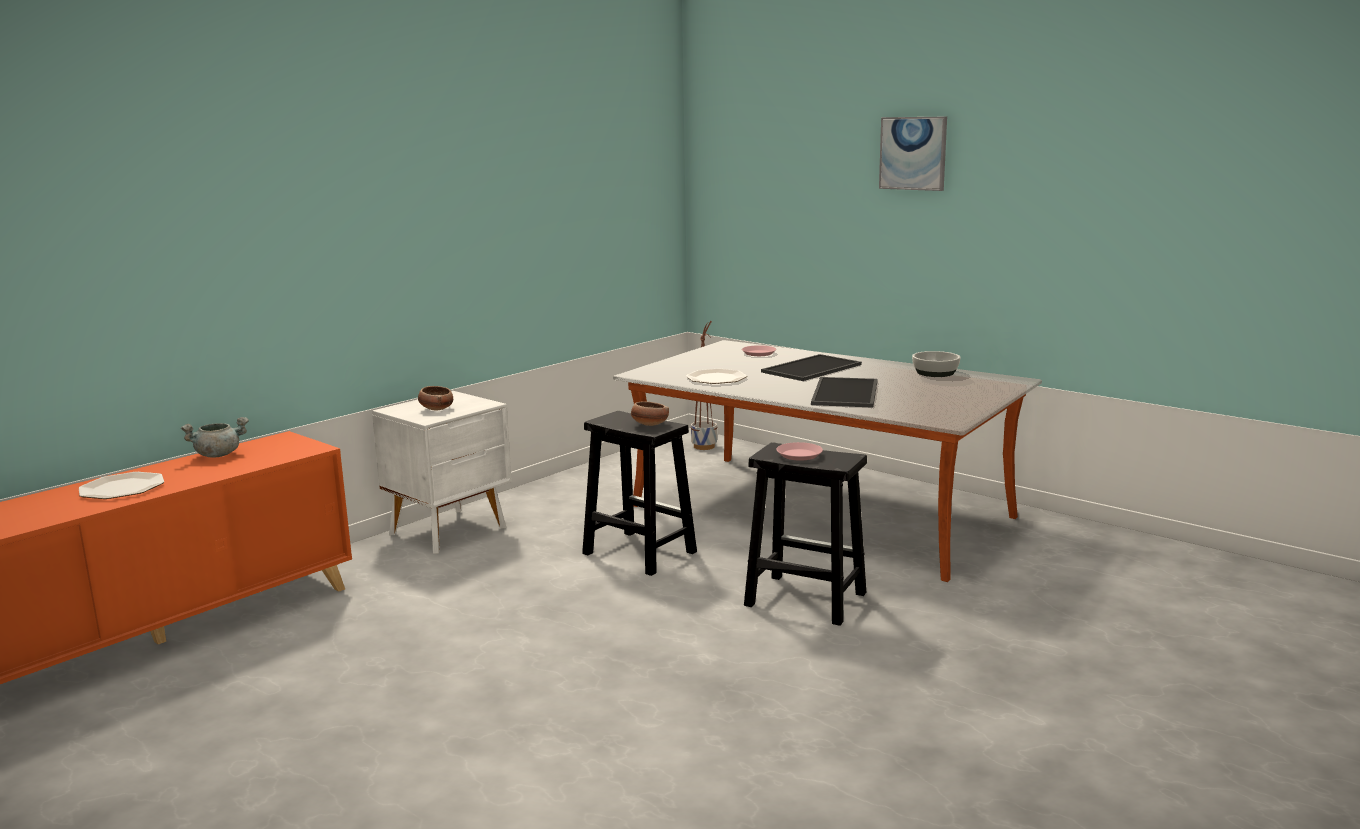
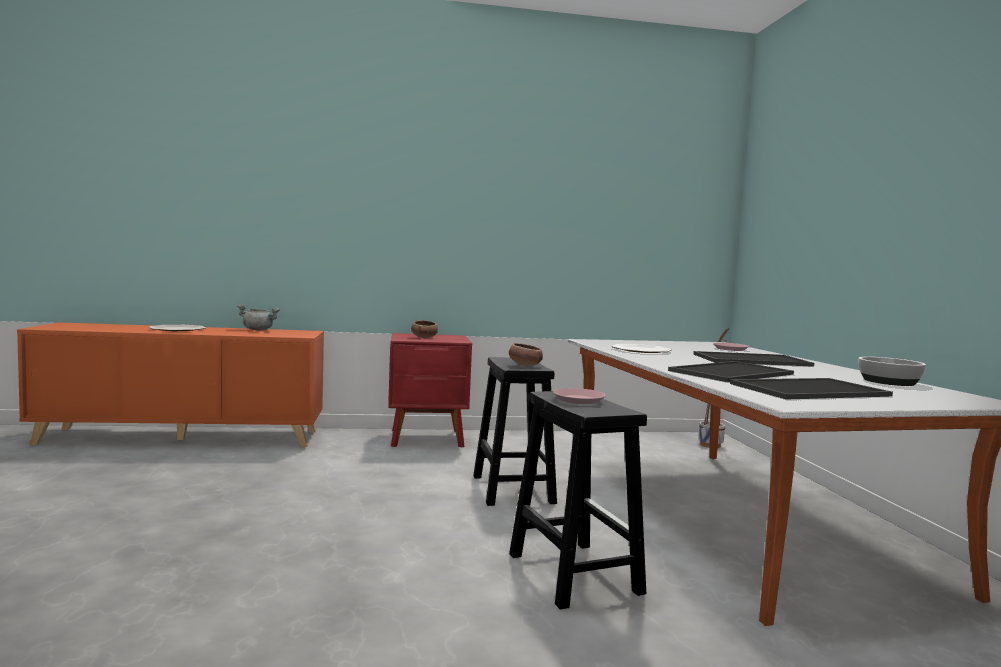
camera: 40 degrees right, 10 degrees down
white nightstand [372,391,512,554] -> red nightstand [388,333,472,448]
picture [879,116,947,191] -> none
none -> tray [730,378,893,399]

